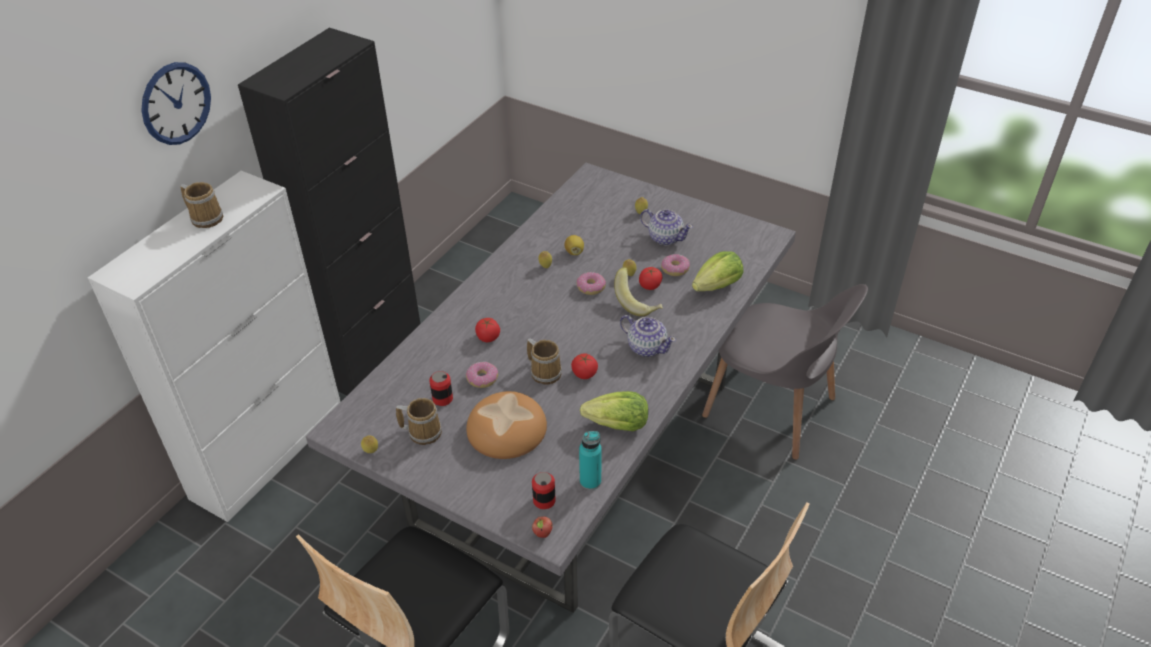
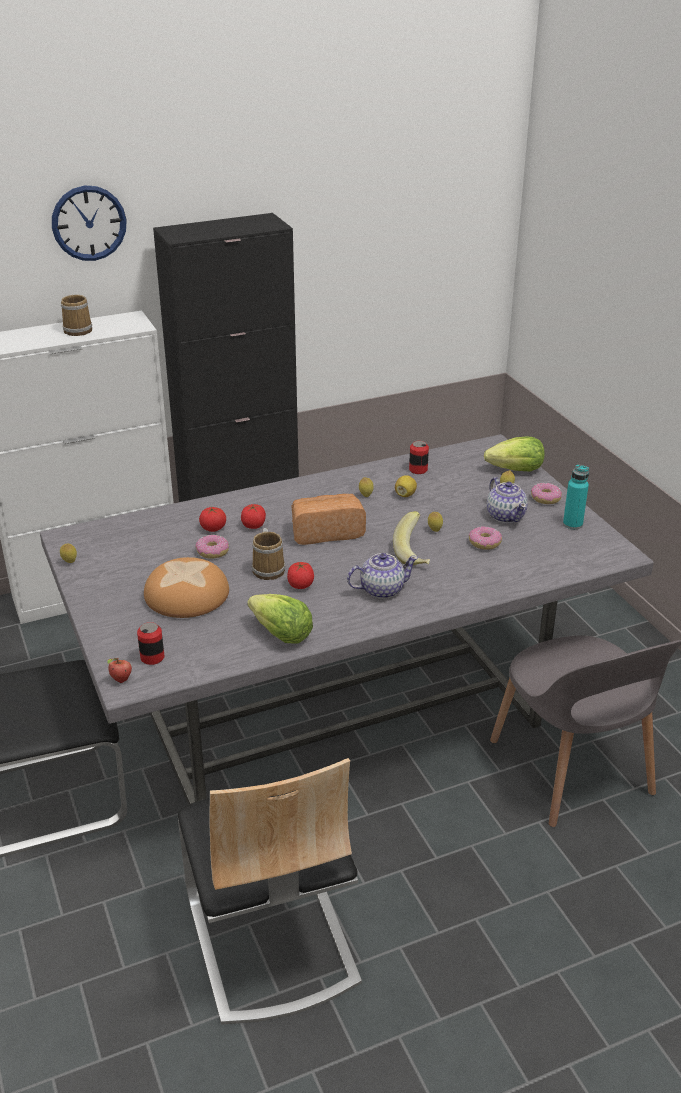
camera: 35 degrees right, 10 degrees down
mug [396,398,442,445] -> none
can [429,371,453,406] -> can moved to [409,441,429,474]
donut [576,272,606,295] -> donut moved to [531,483,562,504]
turquoise bottle [579,431,602,490] -> turquoise bottle moved to [563,465,589,529]
teapot [620,315,676,357] -> teapot turned 90 degrees counterclockwise [347,553,418,599]
tomato [639,267,662,290] -> tomato moved to [199,506,226,532]
lettuce [692,251,743,291] -> lettuce moved to [484,437,544,472]
none -> bread [291,494,366,545]

